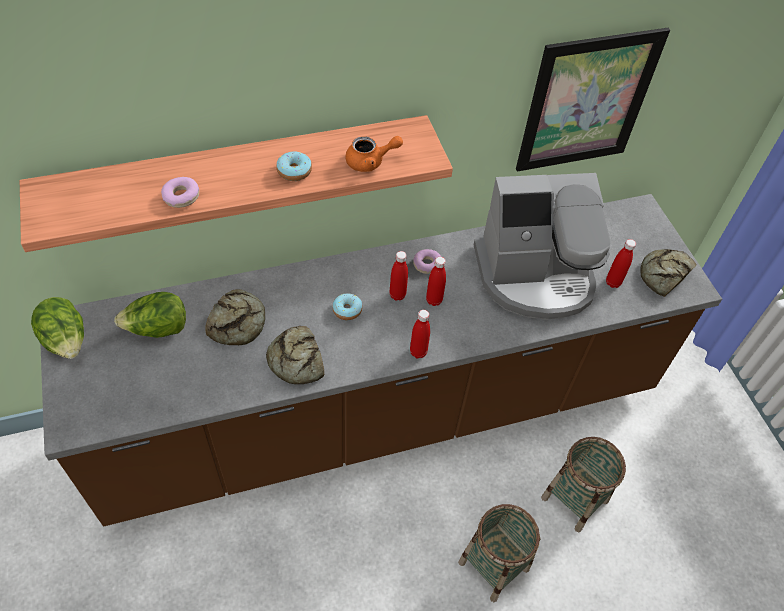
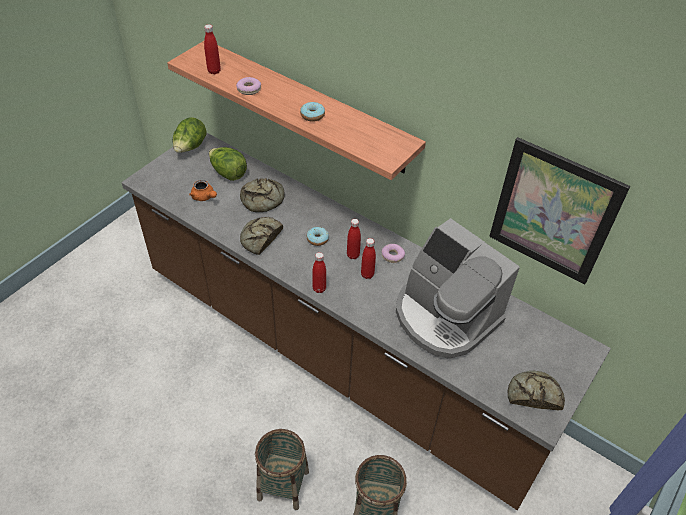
camera: 55 degrees right, 5 degrees down
orange teapot [345,136,403,172] -> orange teapot moved to [189,180,217,201]
red bottle [606,239,636,288] -> red bottle moved to [204,24,221,74]

